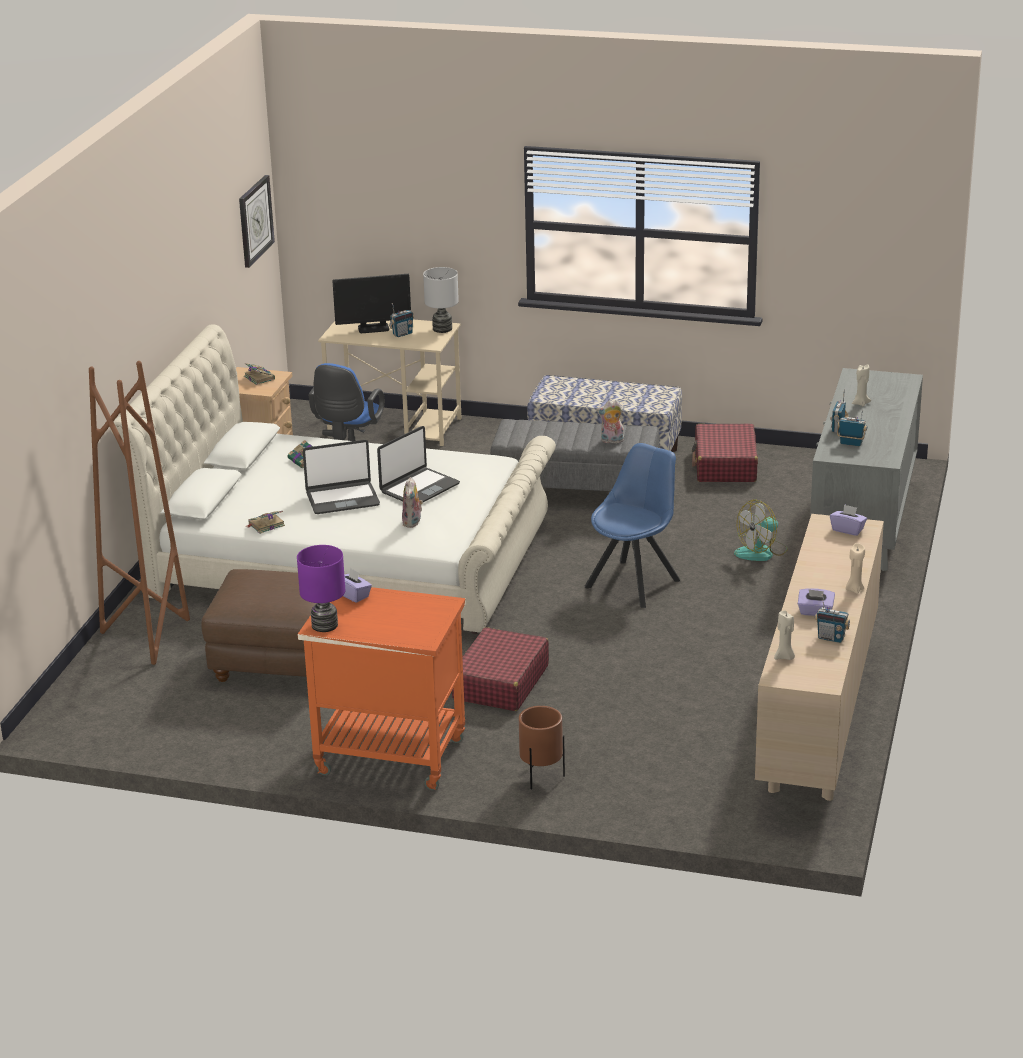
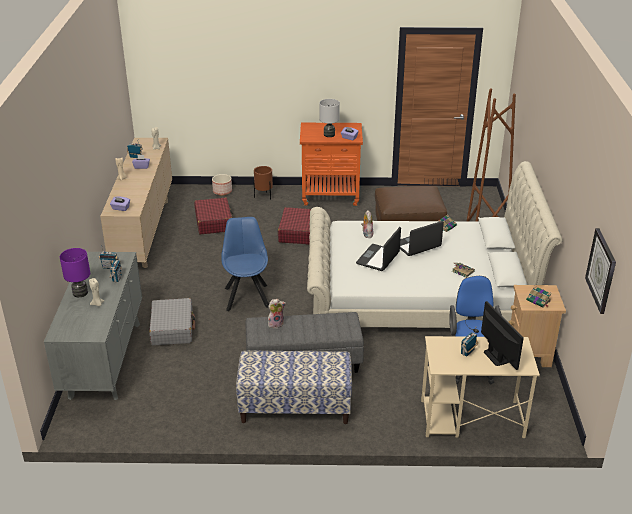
camera: 165 degrees right, 5 degrees up
purple table lamp [297,545,345,632] -> purple table lamp moved to [60,248,90,297]
monitor [332,274,411,333] -> monitor turned 90 degrees clockwise [481,301,524,370]
grey table lamp [423,267,459,333] -> grey table lamp moved to [320,99,340,137]
blue chair [585,443,680,608] -> blue chair turned 150 degrees clockwise [221,217,269,311]
red suitcase [692,423,758,482] -> red suitcase moved to [194,197,233,234]
fan [734,499,788,561] -> grey suitcase [149,298,195,345]
none -> planter [212,174,232,195]

